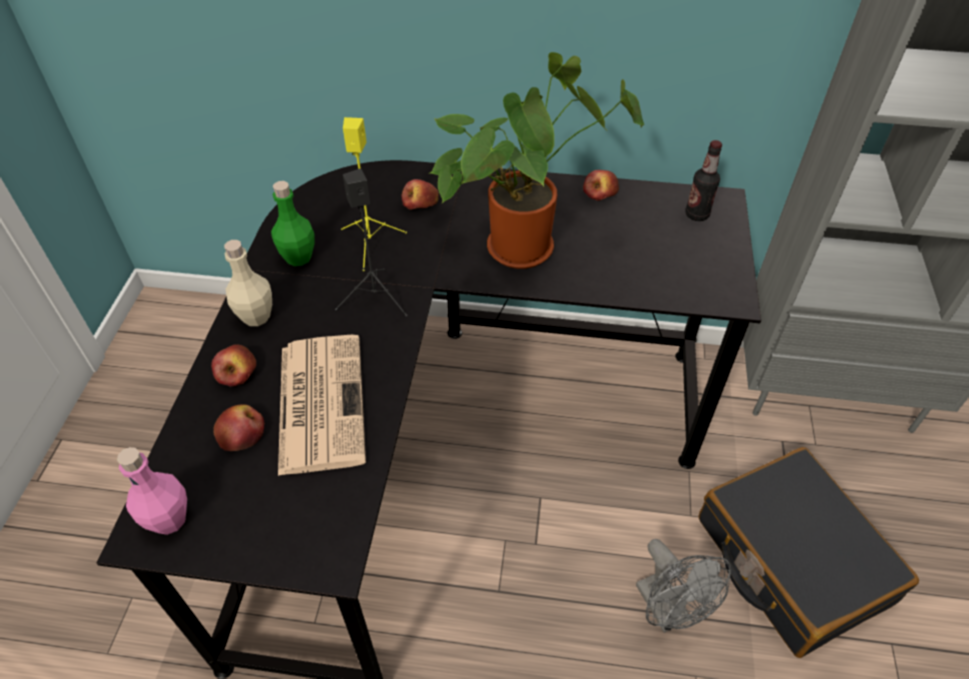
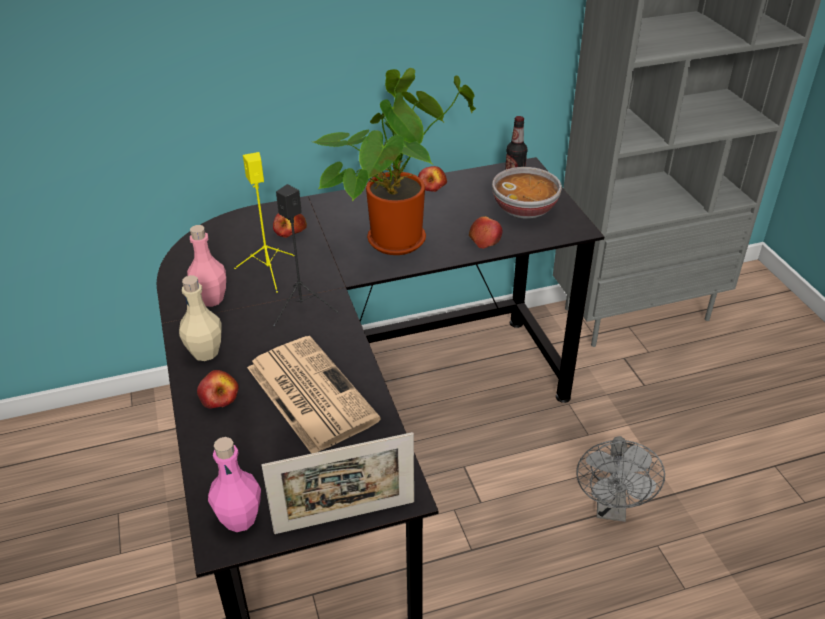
camera: 25 degrees left, 10 degrees down
apple [213,404,265,451] -> apple moved to [469,216,502,249]
green bottle [271,181,314,266] -> pink bottle [187,225,226,307]
grey fan [636,539,732,633] -> grey fan turned 60 degrees clockwise [577,436,665,522]
black suitcase [699,447,919,658] -> none
none -> picture frame [262,432,414,534]
none -> bowl [492,167,562,219]

